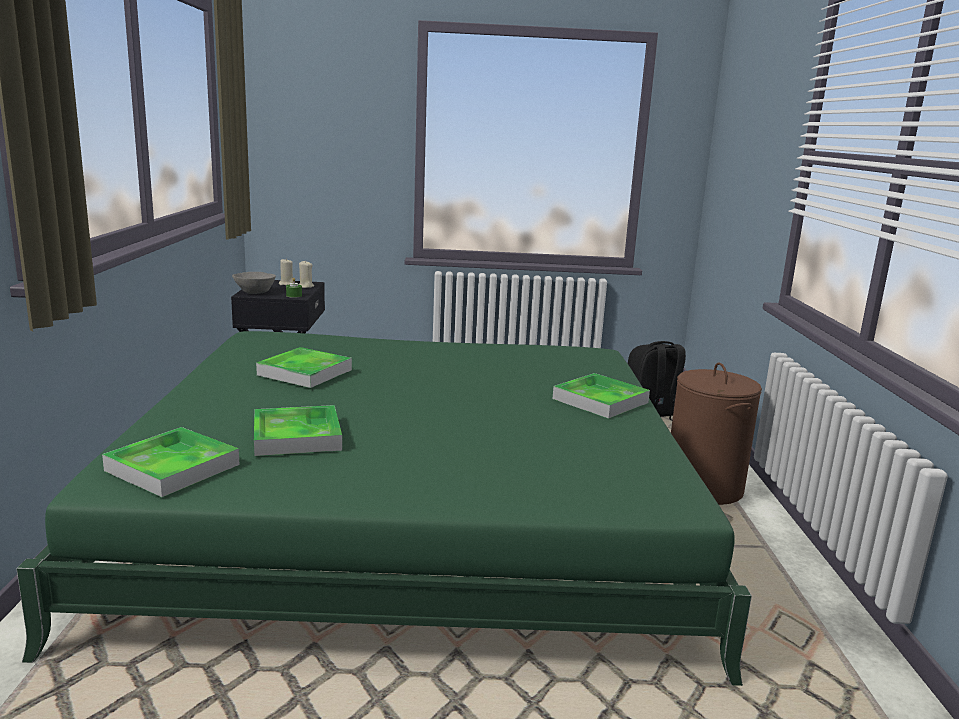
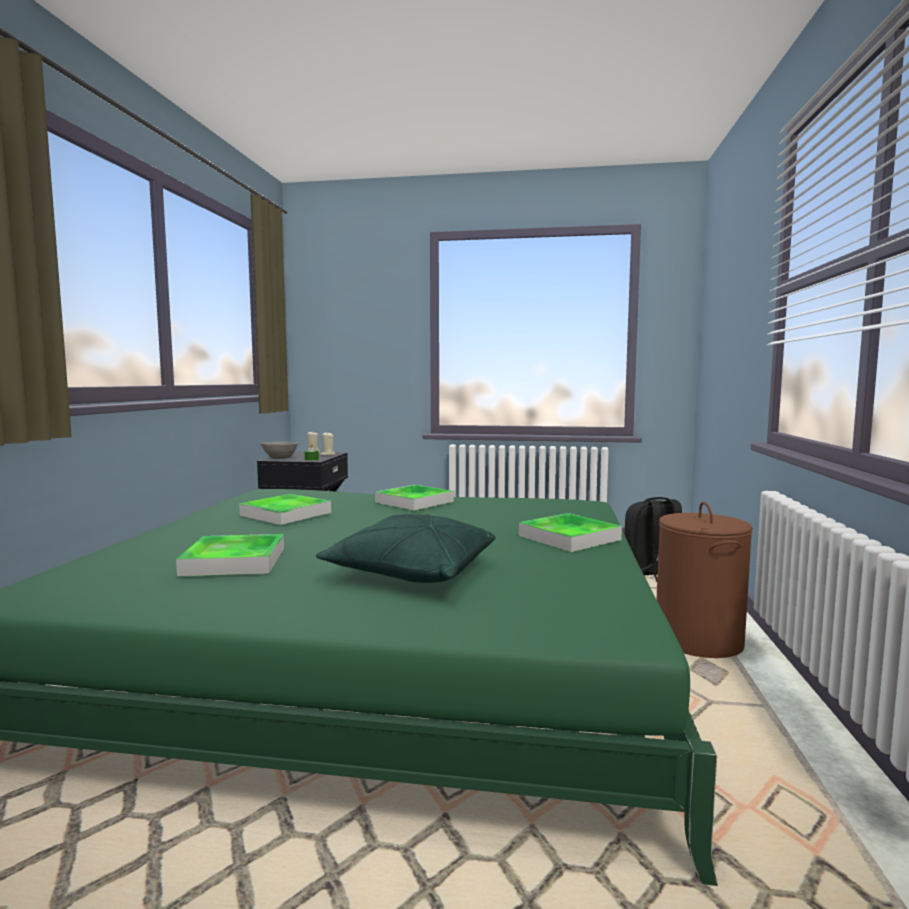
camera: 10 degrees right, 10 degrees down
tray [102,427,240,497] -> tray moved to [375,485,454,511]
none -> green pillow [316,514,495,583]

